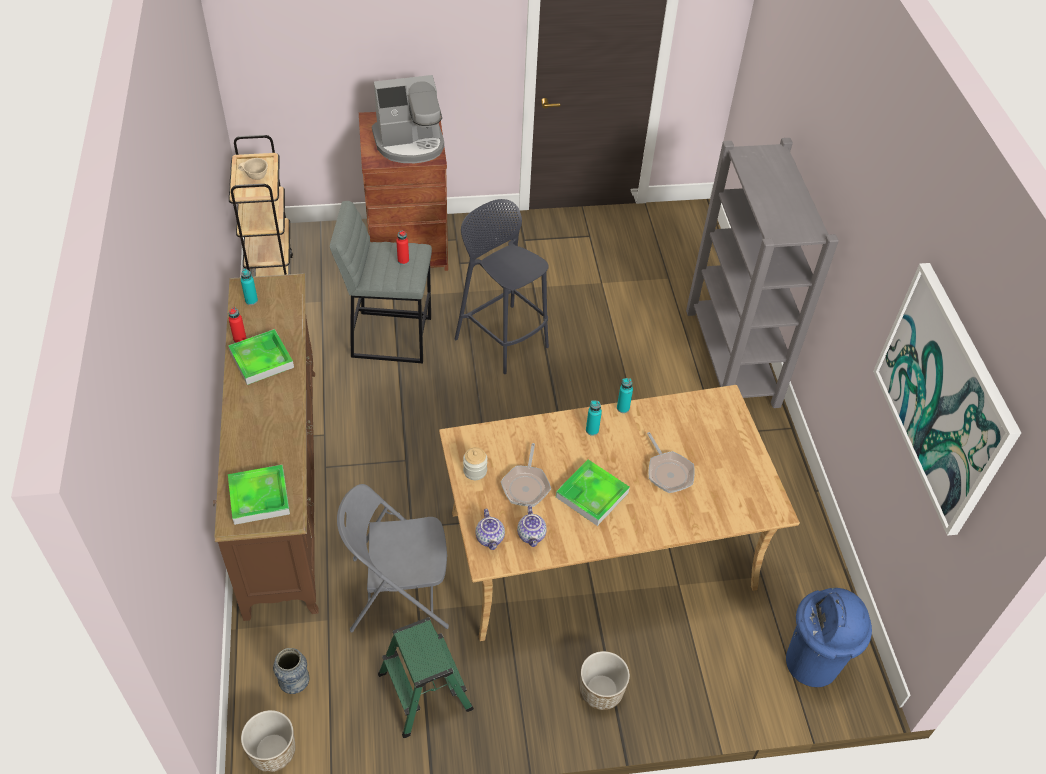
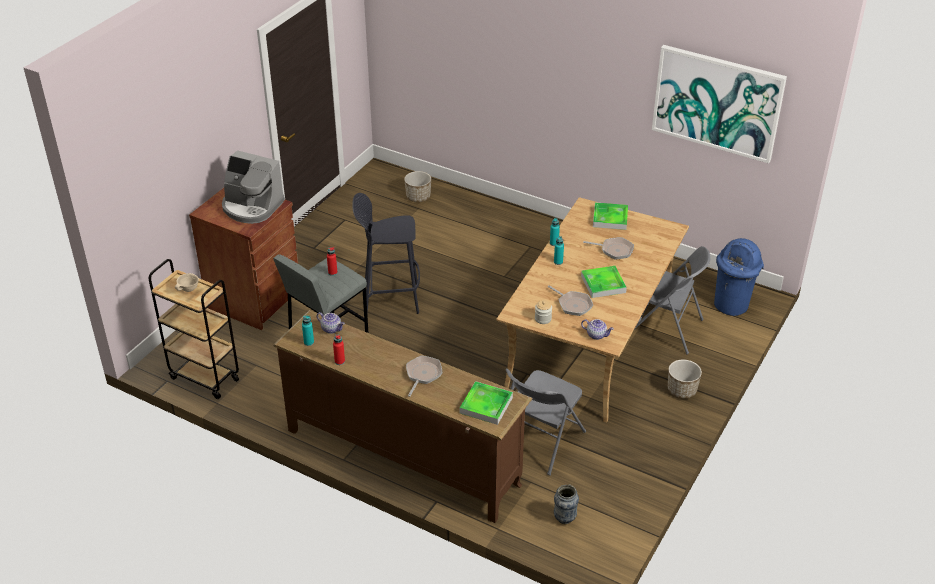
camera: 50 degrees left, 10 degrees down
tray [228,329,294,385] -> tray moved to [593,202,628,230]
planter [241,710,296,772] -> planter moved to [404,171,431,202]
coffee machine [372,75,444,163] -> coffee machine turned 90 degrees clockwise [222,150,285,224]
green step ladder [378,617,474,738] -> none
teapot [517,505,547,547] -> teapot moved to [317,312,345,334]
grey bookcase [686,138,839,408] -> none
none -> frying pan [406,355,442,397]
none -> grey chair [634,246,711,354]

